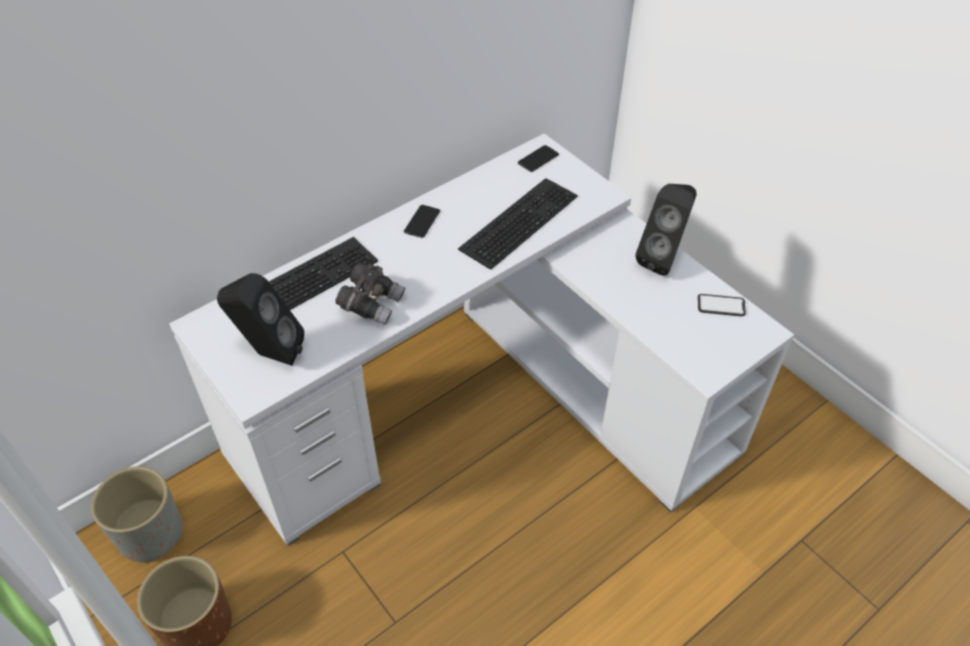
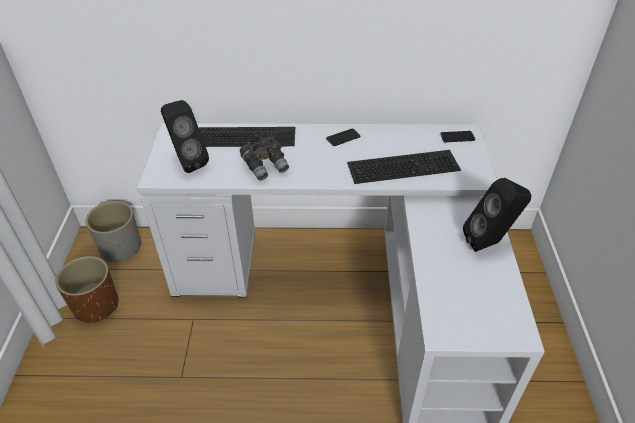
camera: 40 degrees right, 5 degrees down
phone [698,294,746,316] -> none

